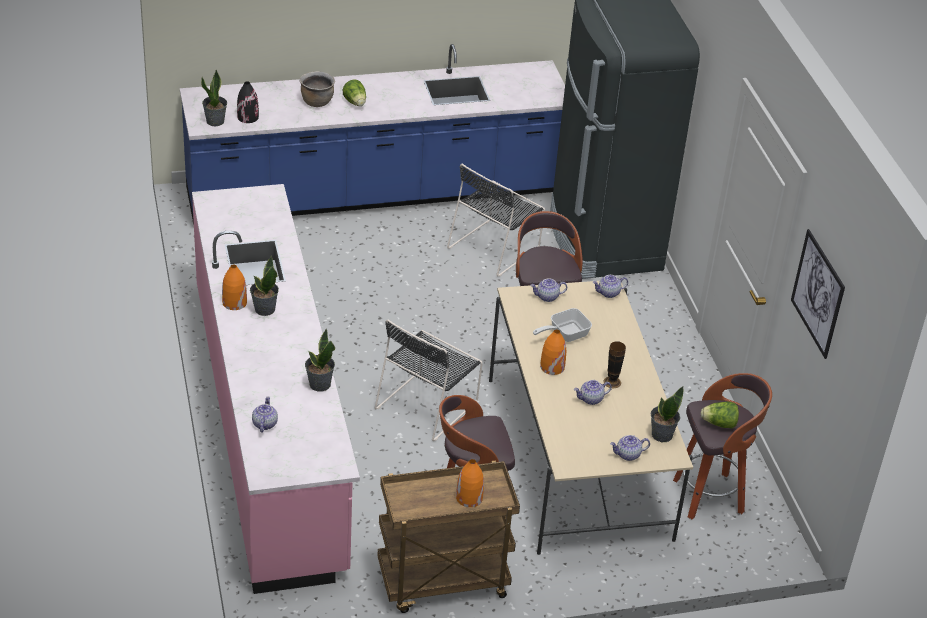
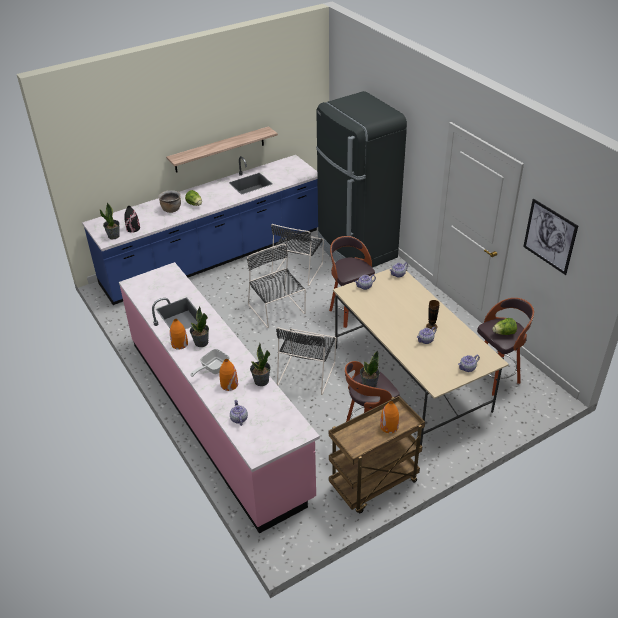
camera: 15 degrees left, 0 degrees up
frying pan [533,308,592,342] -> frying pan moved to [190,349,230,377]
orange vase [540,329,566,375] -> orange vase moved to [219,359,238,391]
potted plant [651,386,684,442] -> potted plant moved to [360,351,380,388]
none -> shelf [166,126,278,172]
none -> black chair [247,244,306,328]

